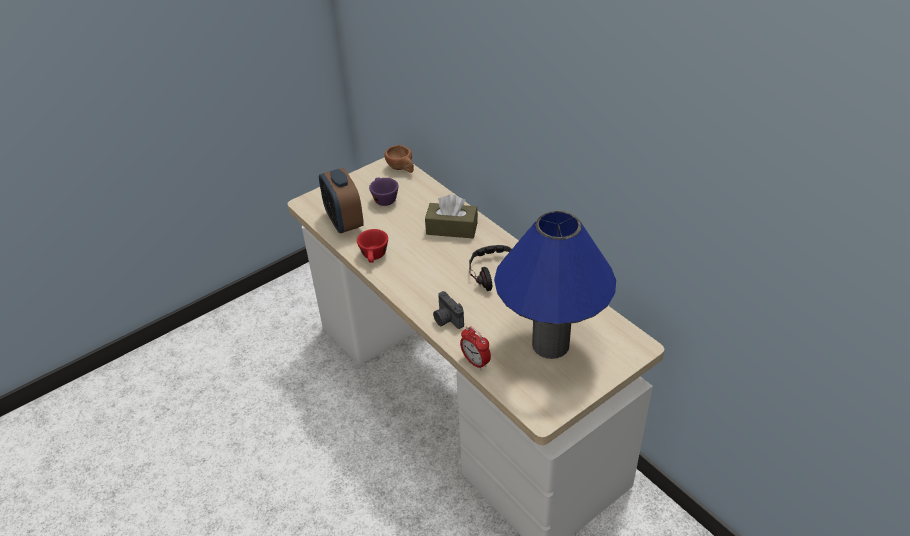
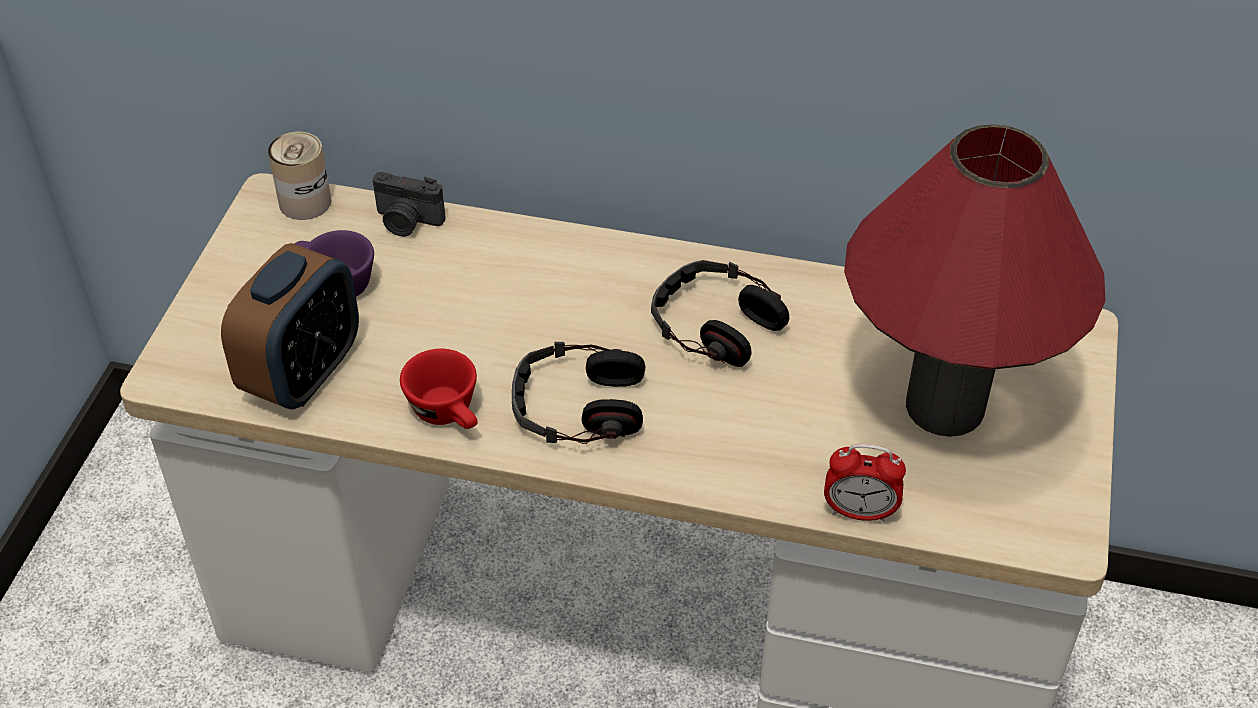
camera: 40 degrees left, 5 degrees up
alarm clock [319,168,364,234] -> alarm clock turned 90 degrees counterclockwise [221,243,359,410]
brown cup [384,145,414,173] -> can [268,132,332,220]
brown tissue box [425,194,478,238] -> none
camera [433,291,464,329] -> camera moved to [373,172,446,237]
blue table lamp [494,211,616,359] -> red table lamp [844,124,1106,437]
none -> headphones [512,342,645,444]

